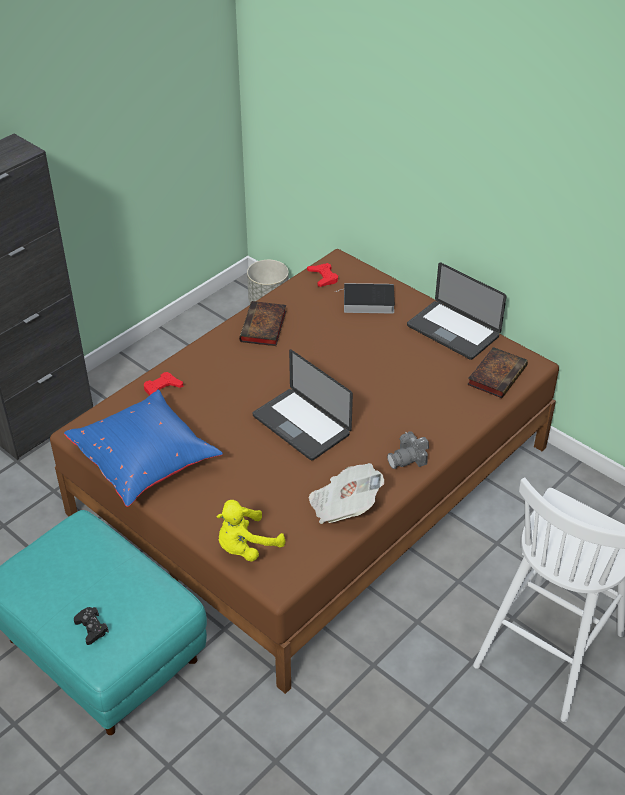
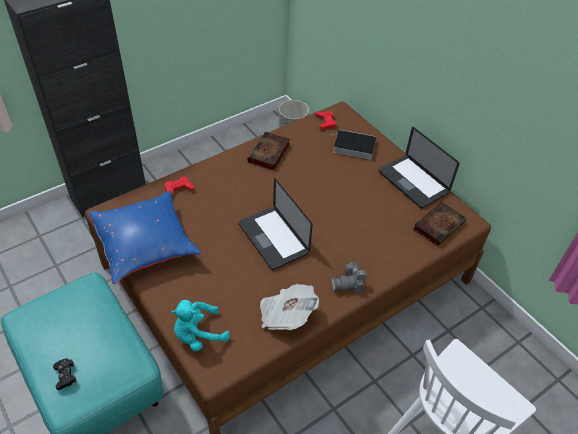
camera: 10 degrees right, 5 degrees up
yellow plush toy [216,500,285,562] -> turquoise plush toy [171,300,230,352]

